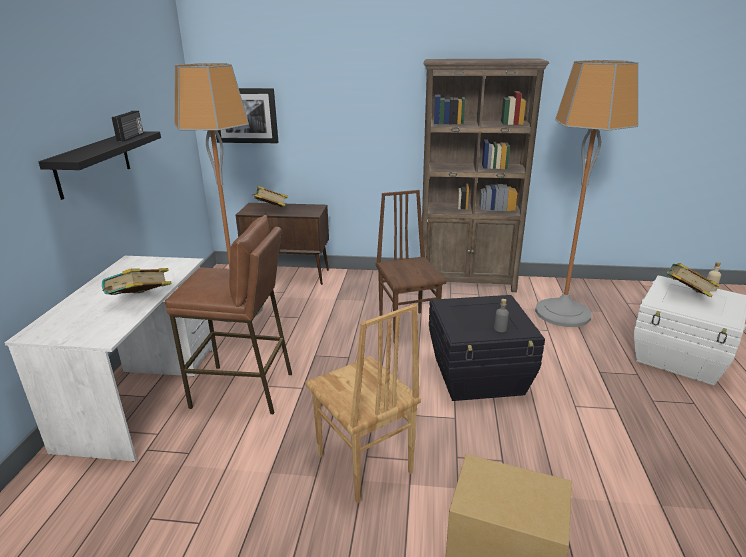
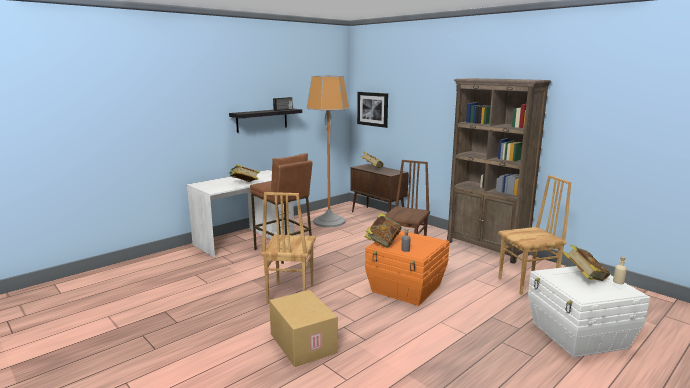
camera: 40 degrees right, 10 degrees down
black storage box [429,295,545,401] -> orange storage box [365,231,449,306]
floor lamp [535,60,638,327] -> brown chair [498,175,571,295]
none -> book [365,213,401,248]

